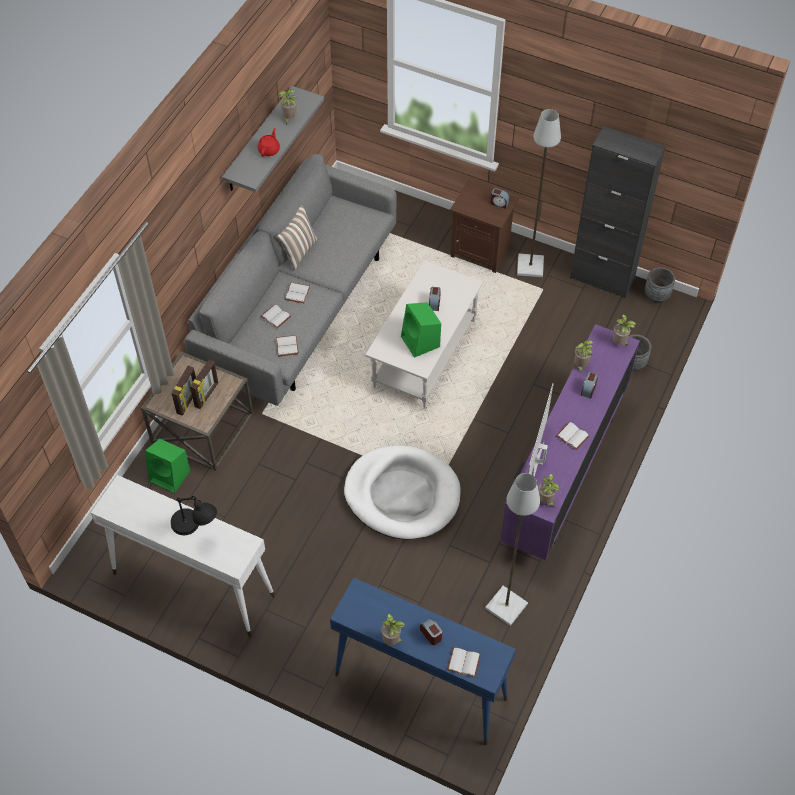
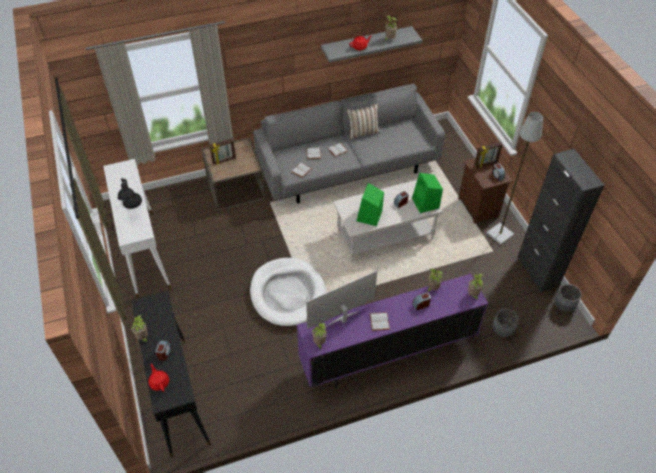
camera: 45 degrees right, 5 degrees down
green speaker [145,439,190,493] -> green speaker moved to [412,173,443,213]
picture frame [190,360,218,409] -> picture frame moved to [474,142,502,168]
blue console table [330,577,516,745] -> black console table [131,291,211,458]
white book [447,647,481,677] -> red teapot [148,364,169,392]
grey floor lamp [485,473,540,626] -> none

